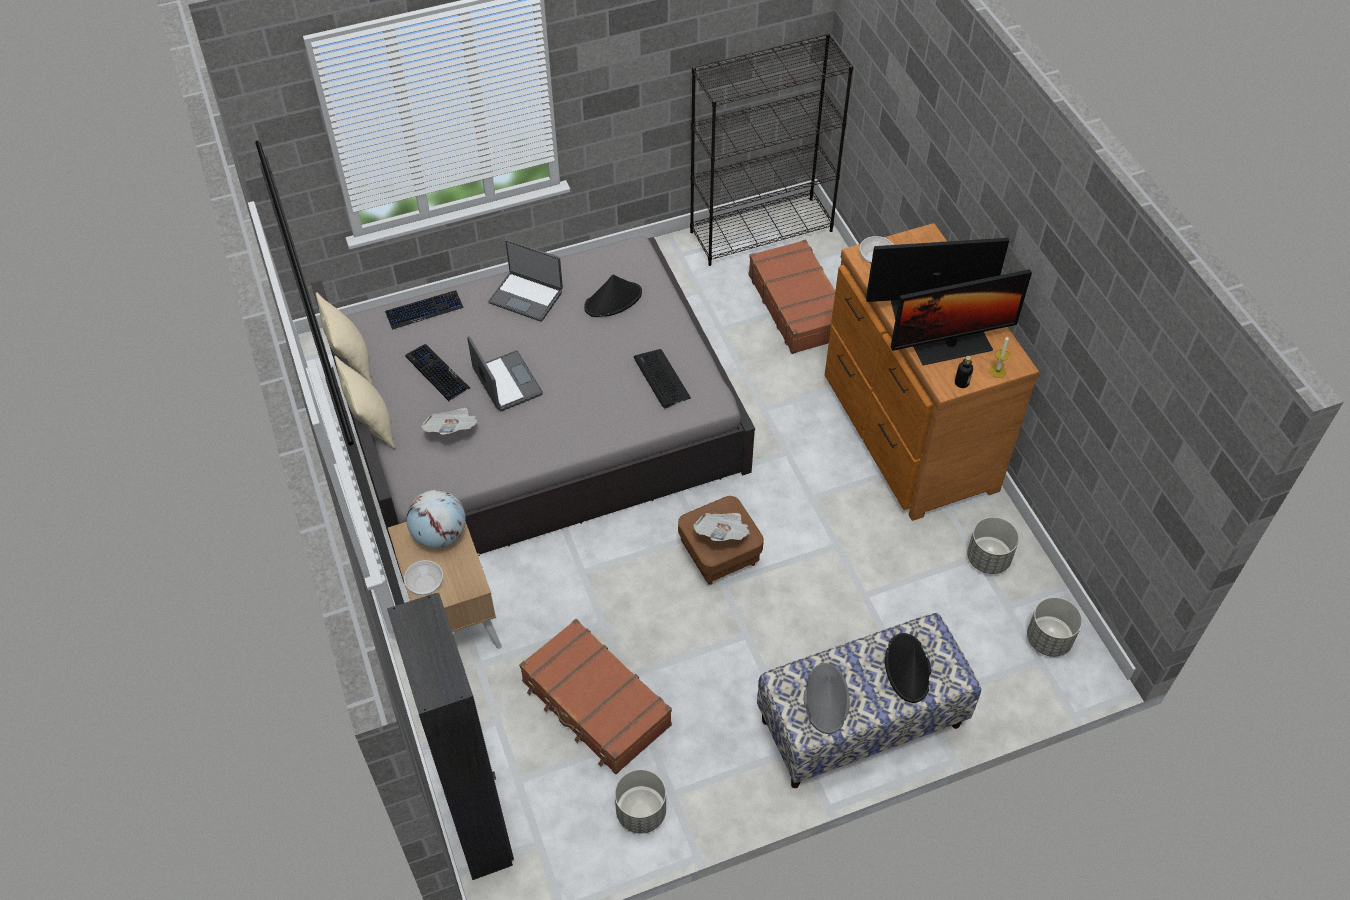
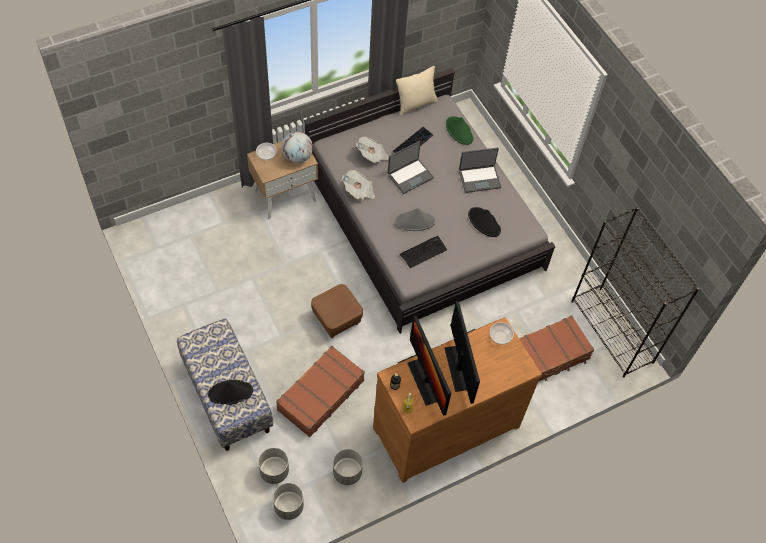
camera: 80 degrees right, 5 degrees up
beige pillow [334,356,395,449] -> none
keyboard [385,290,464,330] -> green hat [446,116,474,145]
black wardrobe [387,593,514,880] -> none
laptop [488,239,563,322] -> laptop turned 120 degrees counterclockwise [459,148,501,193]
brown suitcase [519,619,672,774] -> brown suitcase moved to [276,346,365,437]
grey planter [615,769,666,833] -> grey planter moved to [258,448,289,484]
newspaper [693,513,750,541] -> newspaper moved to [342,170,375,200]
grey hat [804,663,850,734] -> grey hat moved to [395,208,435,231]

